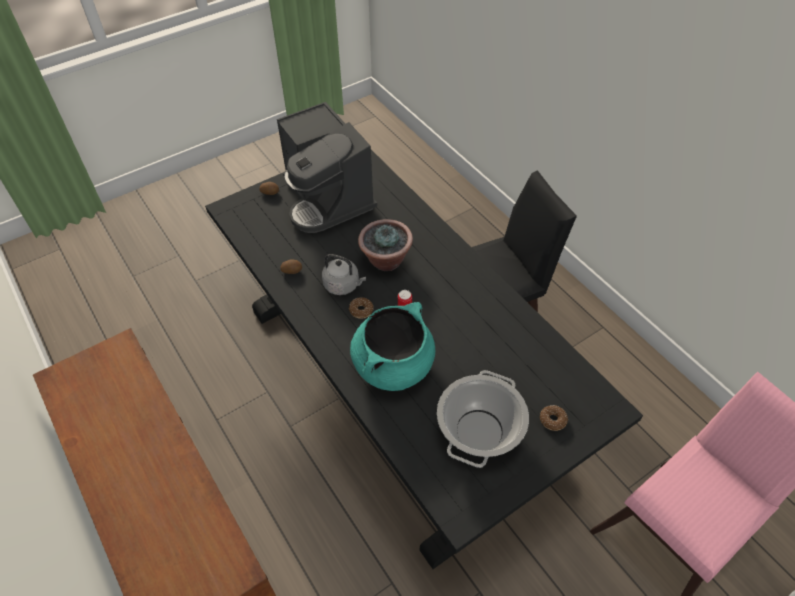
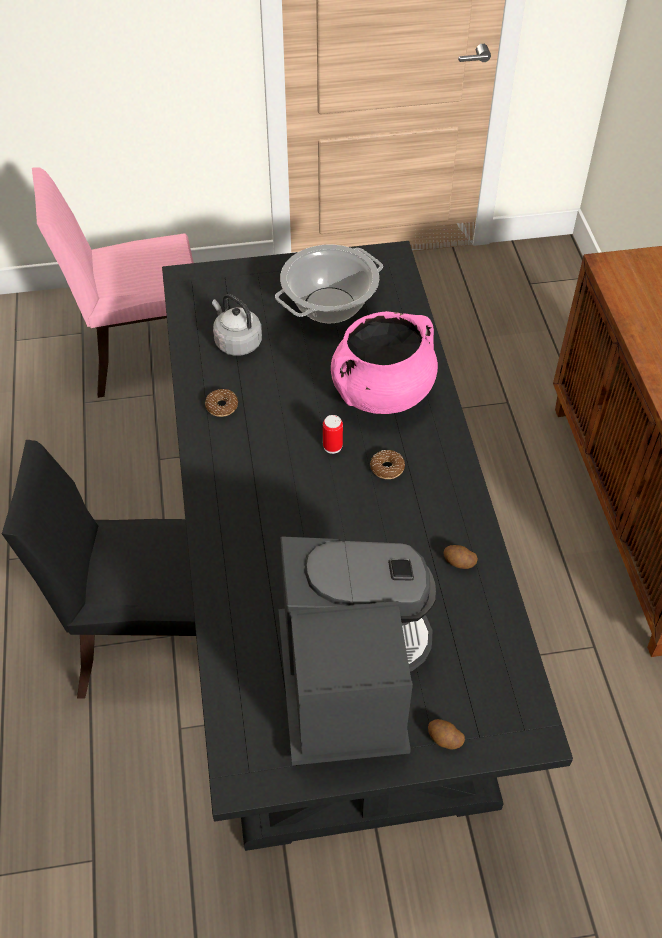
camera: 155 degrees left, 0 degrees up
grey kettle [322,254,366,295] -> grey kettle moved to [212,294,262,356]
turquoise cooking pot [350,302,435,391] -> pink cooking pot [331,311,438,414]
potted plant [358,219,413,271] -> none
donut [540,405,568,431] -> donut moved to [205,389,238,417]

